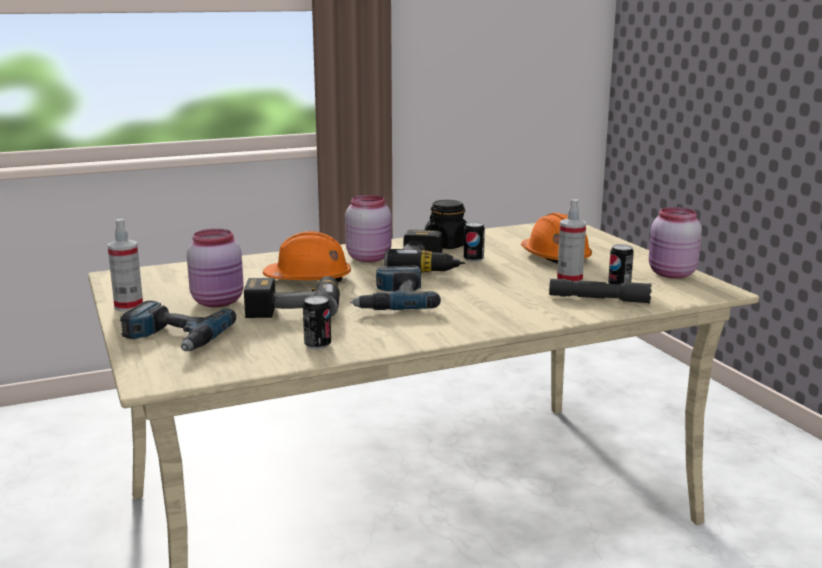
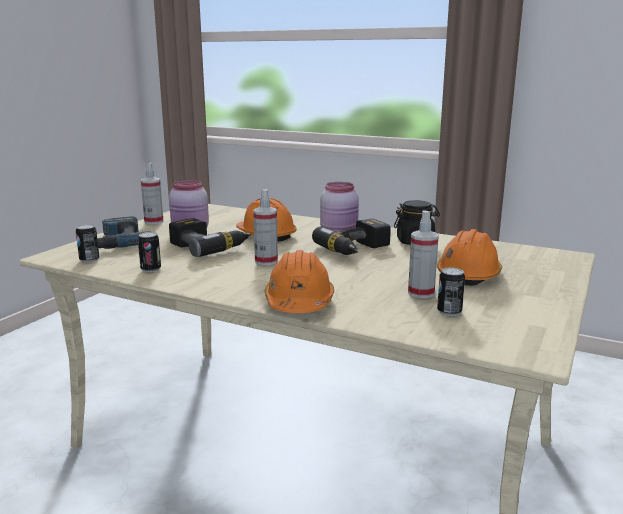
camera: 50 degrees right, 0 degrees up
power drill [350,266,441,310] -> spray bottle [253,189,278,265]
can [464,222,485,262] -> can moved to [76,224,99,263]
grey flashlight [549,279,652,304] -> none
pink jar [649,207,702,278] -> none
none -> orange hard hat [264,250,334,313]

